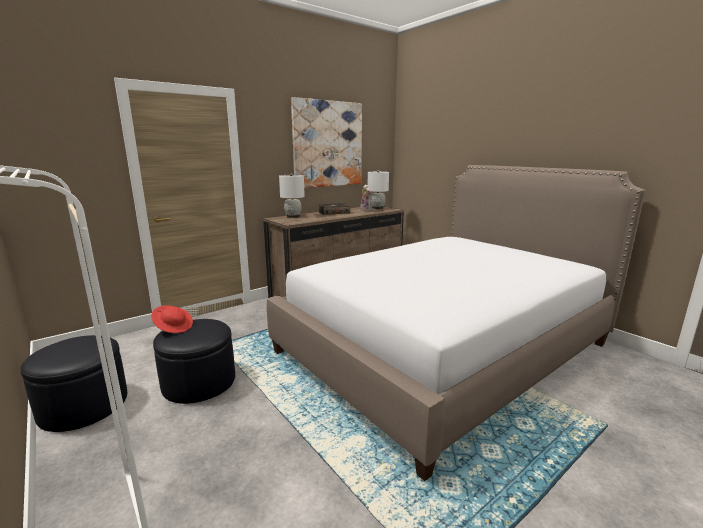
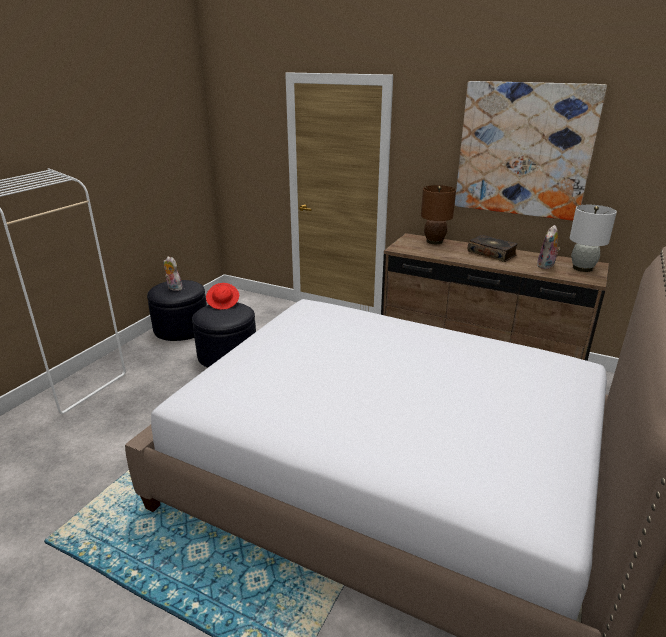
camera: 65 degrees right, 10 degrees up
white table lamp [279,173,305,218] -> brown table lamp [421,185,456,244]
none -> plush toy [163,256,182,291]

